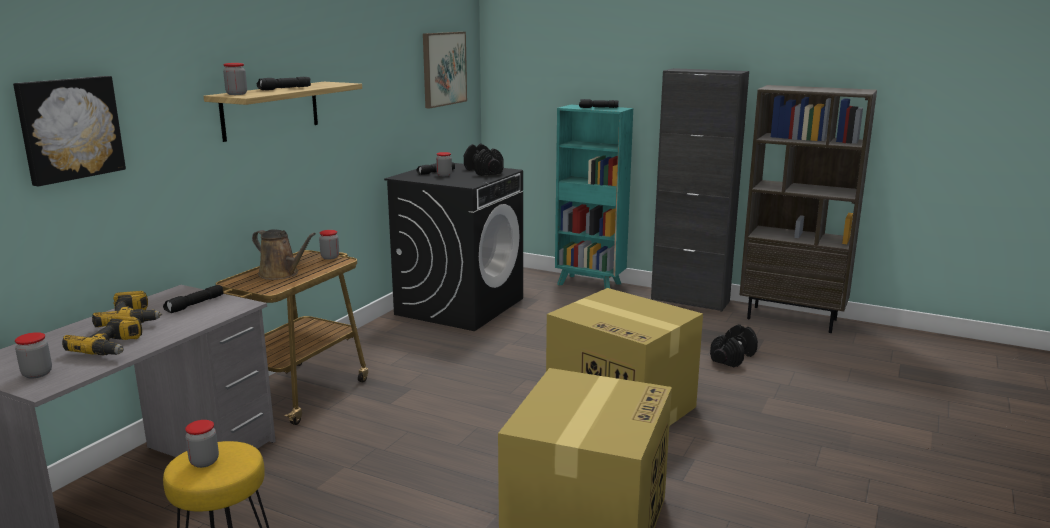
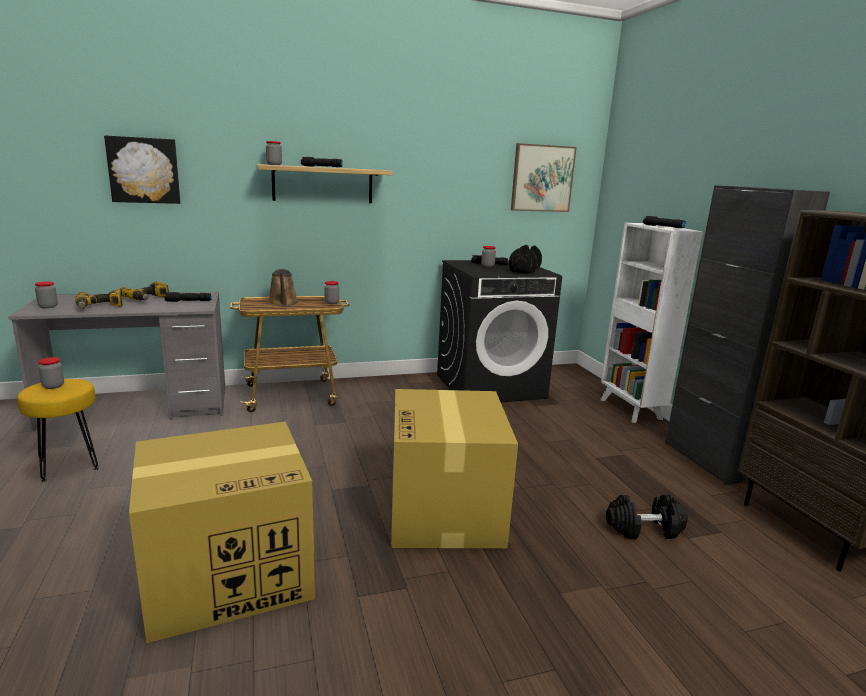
camera: 45 degrees right, 0 degrees up
turquoise bookcase [555,105,633,289] -> white bookcase [600,223,703,423]

